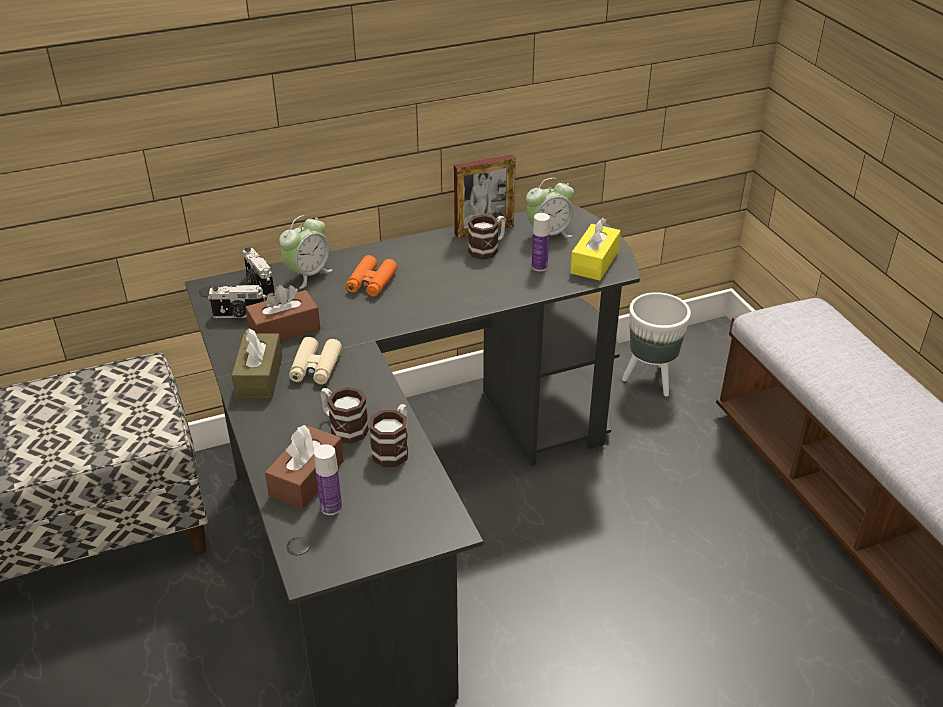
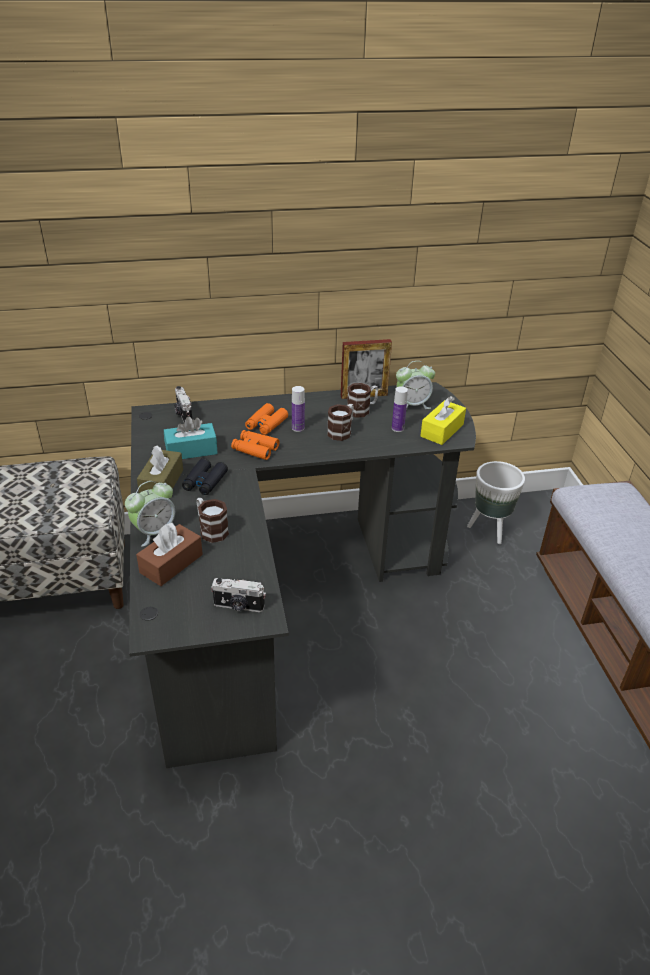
camera: 10 degrees right, 0 degrees up
camera [208,285,265,318] -> camera moved to [211,578,266,612]
brown tissue box [245,285,320,341] -> turquoise tissue box [164,416,218,459]
alarm clock [279,215,332,289] -> alarm clock moved to [125,481,175,547]
beige binoculars [289,337,342,384] -> black binoculars [182,458,228,495]
bottle [314,444,342,515] -> bottle moved to [292,386,305,432]
mug [369,404,409,467] -> mug moved to [327,404,354,441]
none -> orange binoculars [231,430,279,460]

